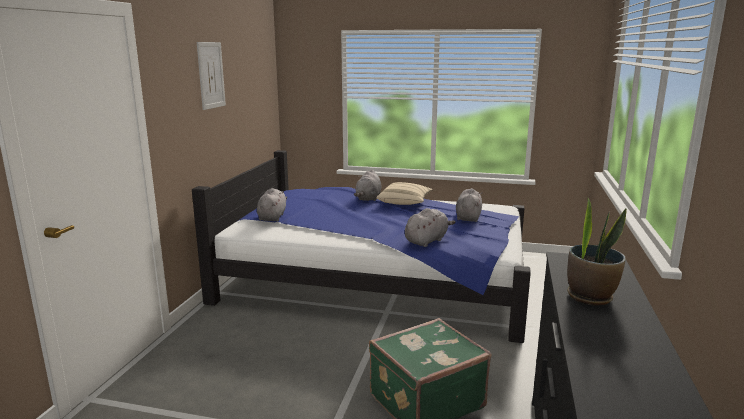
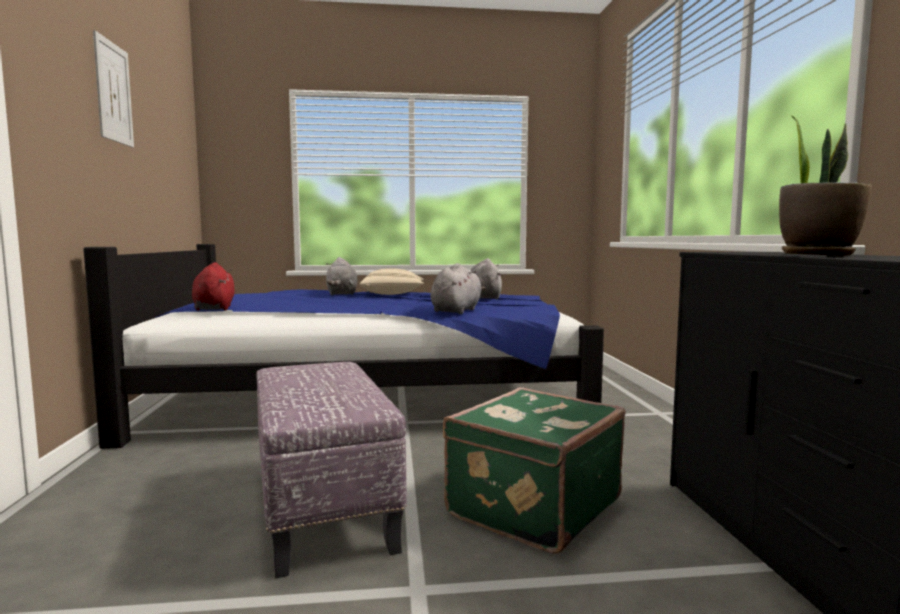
camera: 20 degrees left, 10 degrees down
grey plush toy [257,188,287,222] -> red plush toy [192,262,235,311]
none -> ottoman [256,362,407,578]

